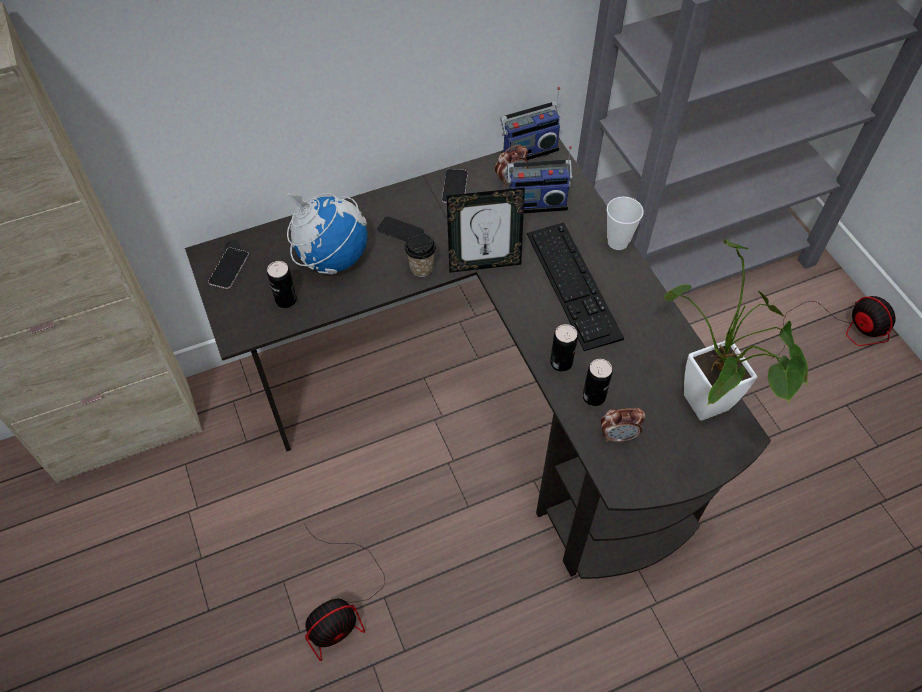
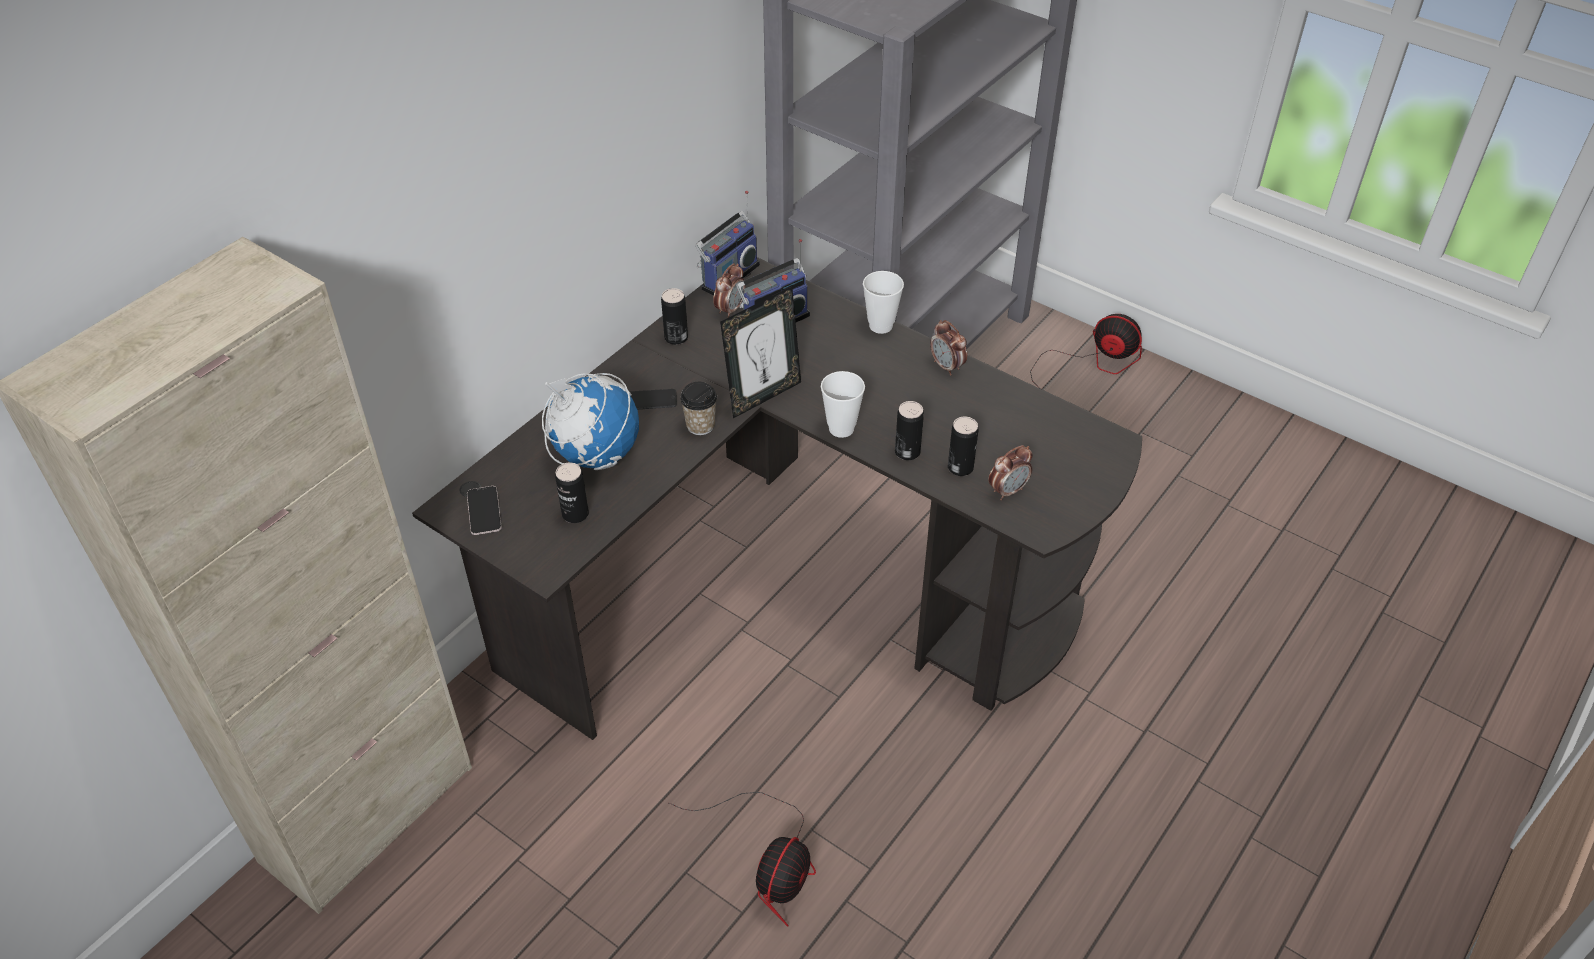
camera: 30 degrees left, 10 degrees down
phone [442,169,468,203] -> can [661,288,688,345]
keyboard [527,222,624,351] -> none
potted plant [664,239,808,421] -> none
none -> cup [821,371,865,438]
none -> alarm clock [930,320,967,375]

